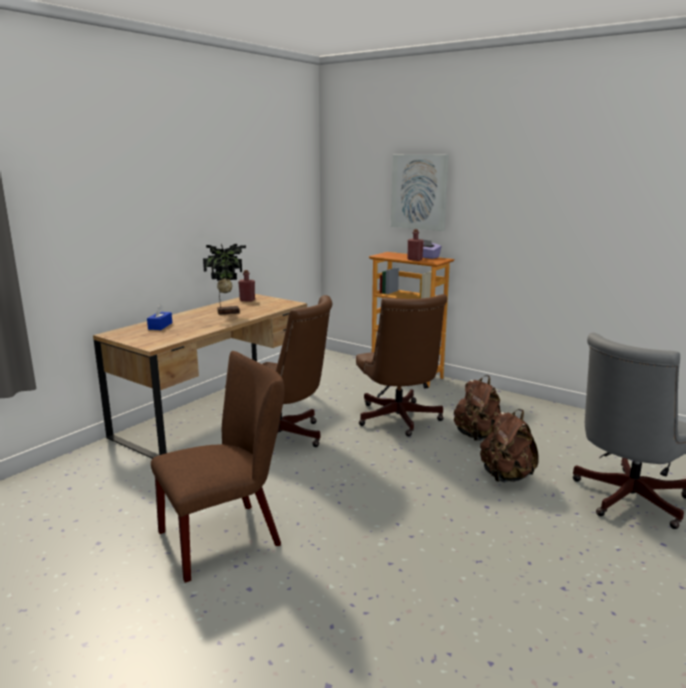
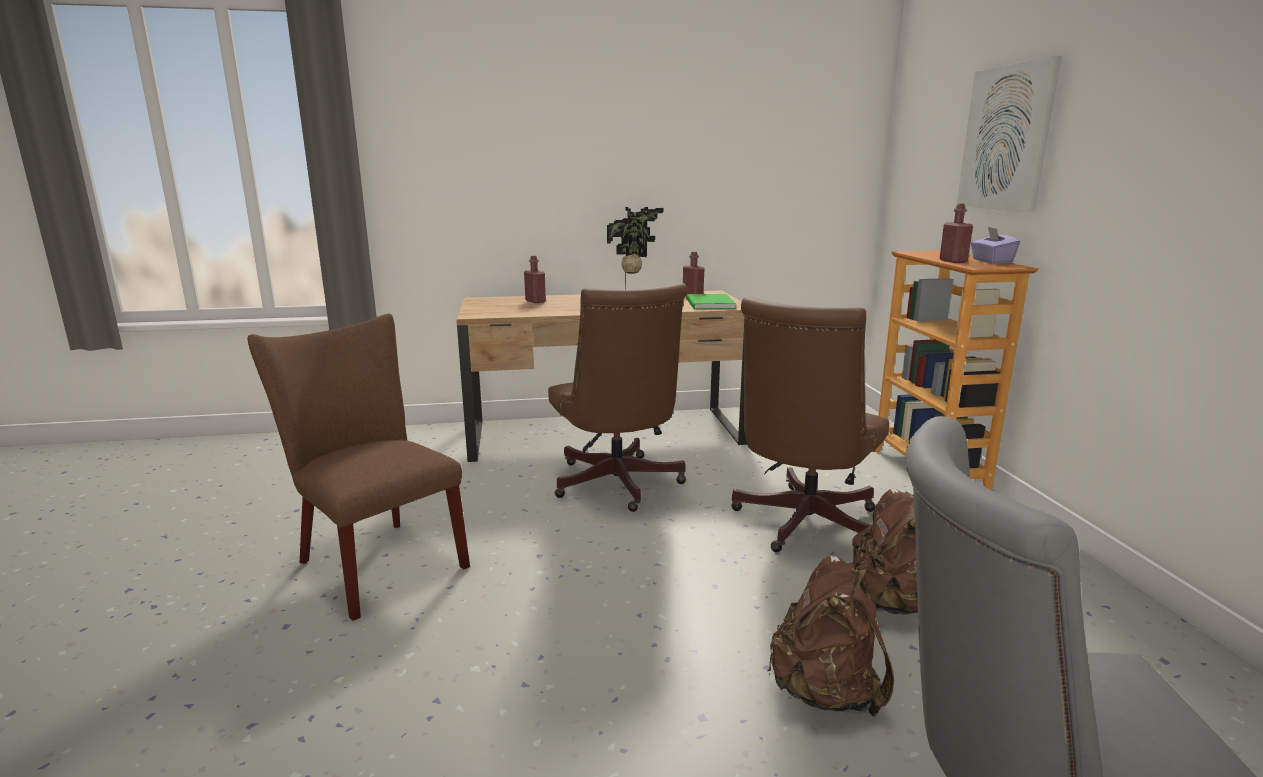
camera: 45 degrees right, 0 degrees up
blue tissue box [147,304,172,330] -> red bottle [524,255,546,303]
brown chair [151,351,285,583] -> brown chair turned 150 degrees counterclockwise [247,314,470,621]
none -> green book [686,294,736,309]

